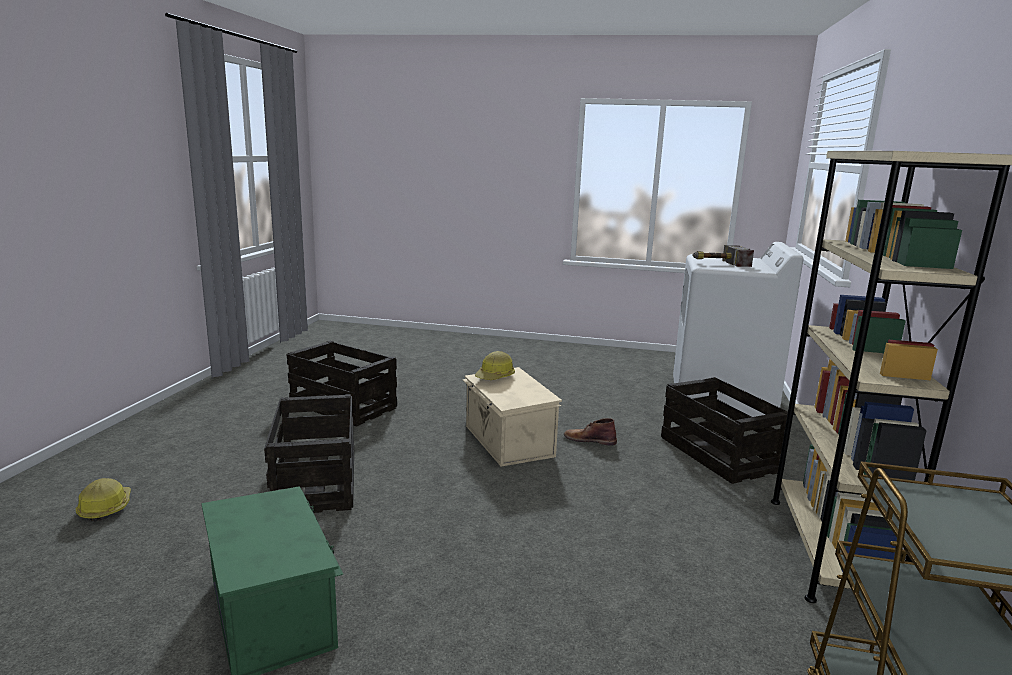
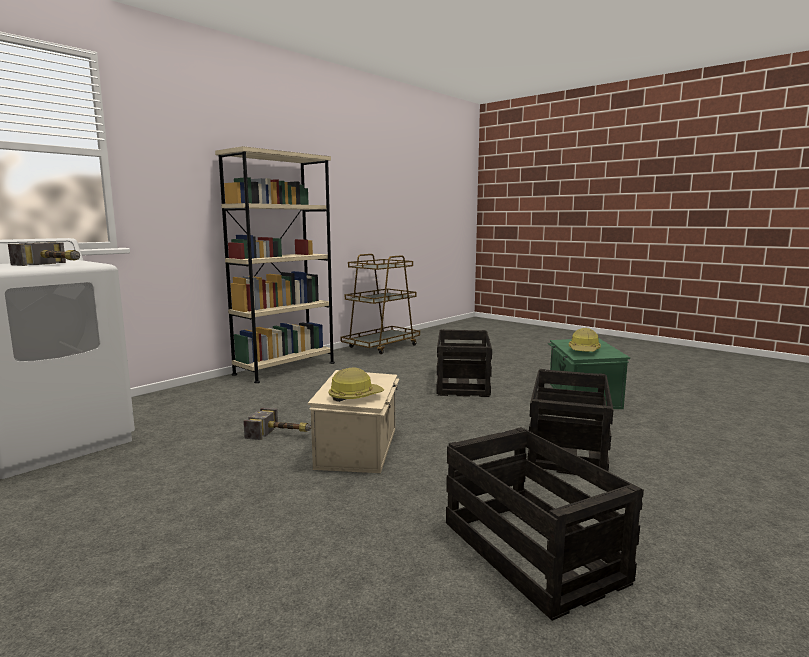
camera: 150 degrees left, 5 degrees down
hard hat [75,478,131,521] -> hard hat moved to [569,328,601,352]
brown boot [564,418,617,446] -> hammer [243,408,311,440]
crate [661,377,790,484] -> crate moved to [436,329,492,397]

